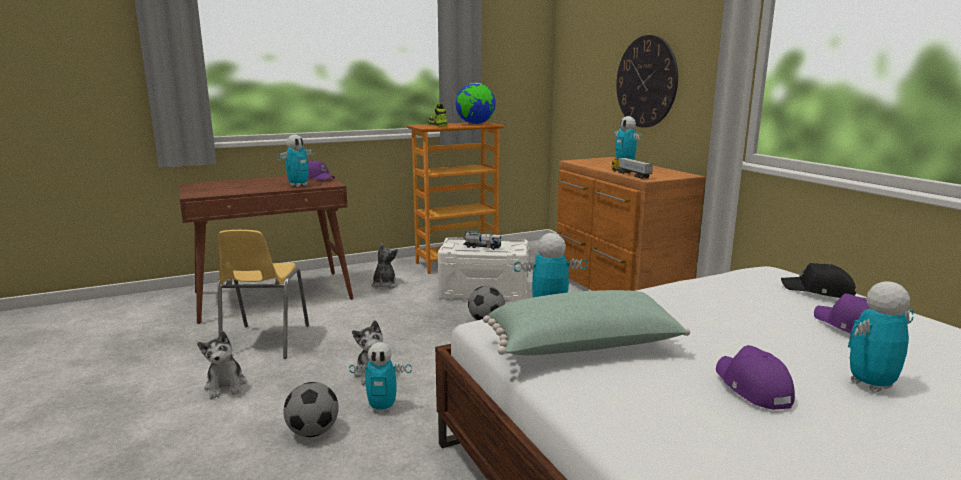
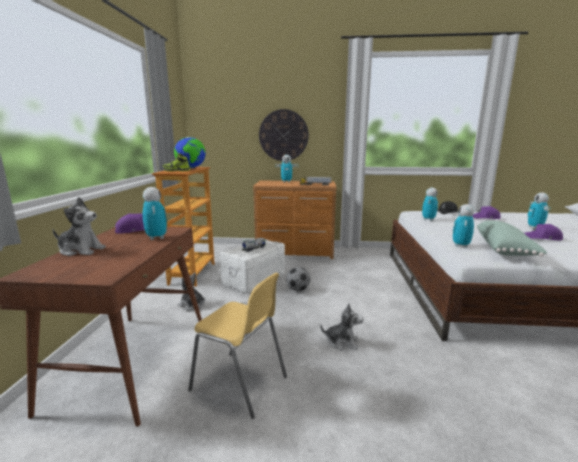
camera: 60 degrees left, 0 degrees up
plush toy [197,331,247,399] -> plush toy moved to [52,197,106,256]
football [284,382,339,437] -> none
toy robot [349,342,412,412] -> toy robot moved to [422,188,438,221]

